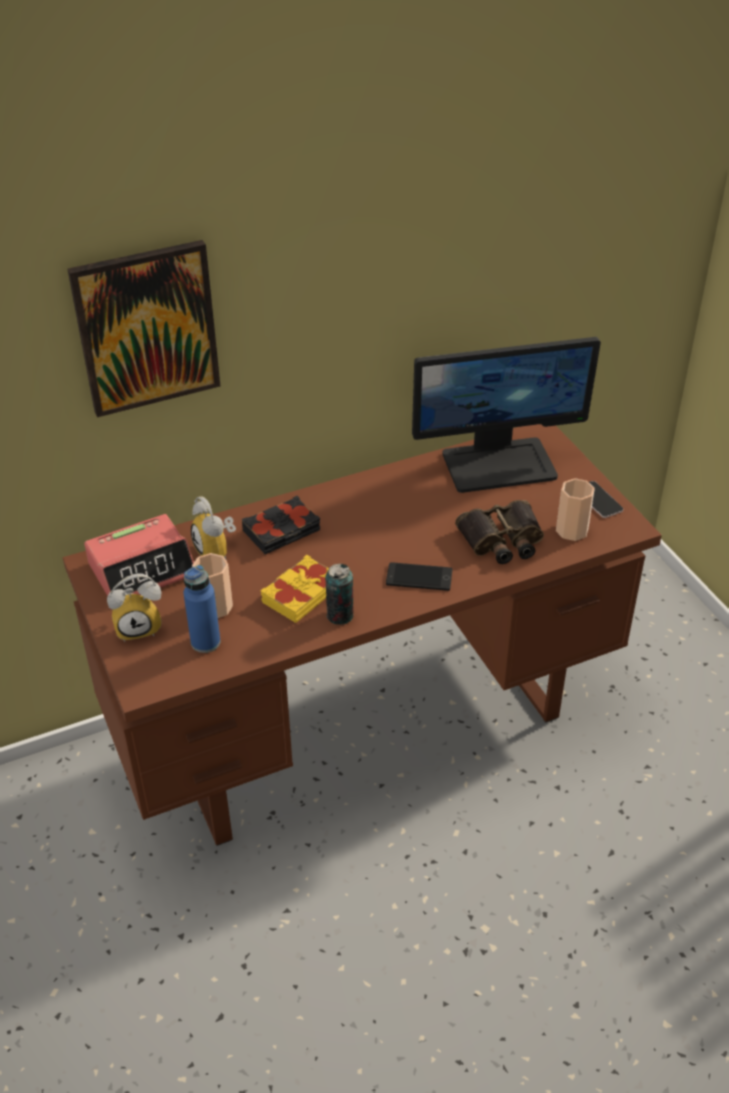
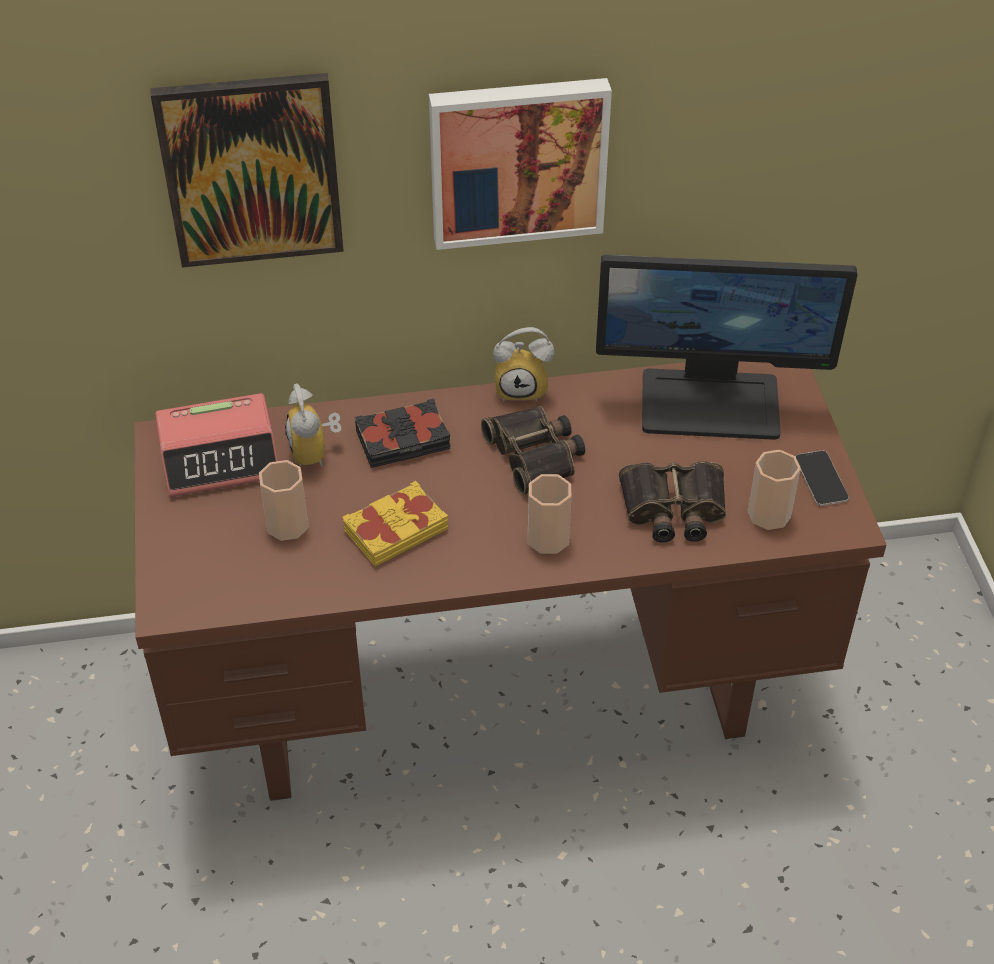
camera: 15 degrees right, 5 degrees up
alarm clock [107,573,162,642] -> alarm clock moved to [493,327,554,402]
blue bottle [183,565,221,653] -> none
can [325,564,353,625] -> none
phone [386,562,452,591] -> cup [528,474,571,554]
none -> picture [429,78,612,250]
none -> binoculars [481,406,585,495]

